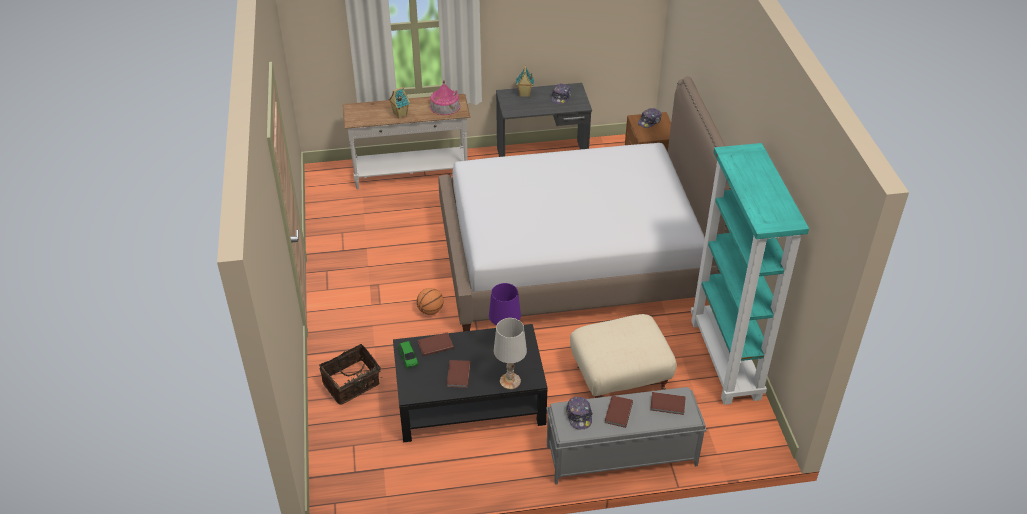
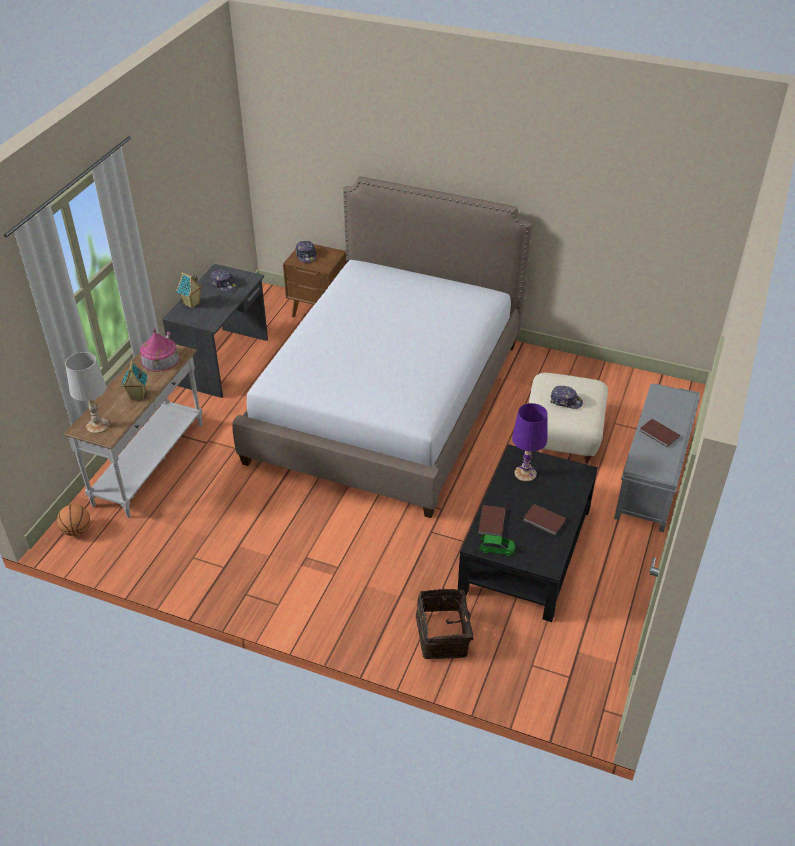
camera: 60 degrees left, 0 degrees up
basketball [416,288,444,315] -> basketball moved to [57,504,90,536]
white table lamp [494,318,527,389] -> white table lamp moved to [65,352,110,434]
cap [566,397,593,429] -> cap moved to [551,386,583,409]
brown book [650,392,686,415] -> none
turquoise bookcase [691,143,809,405] -> none

